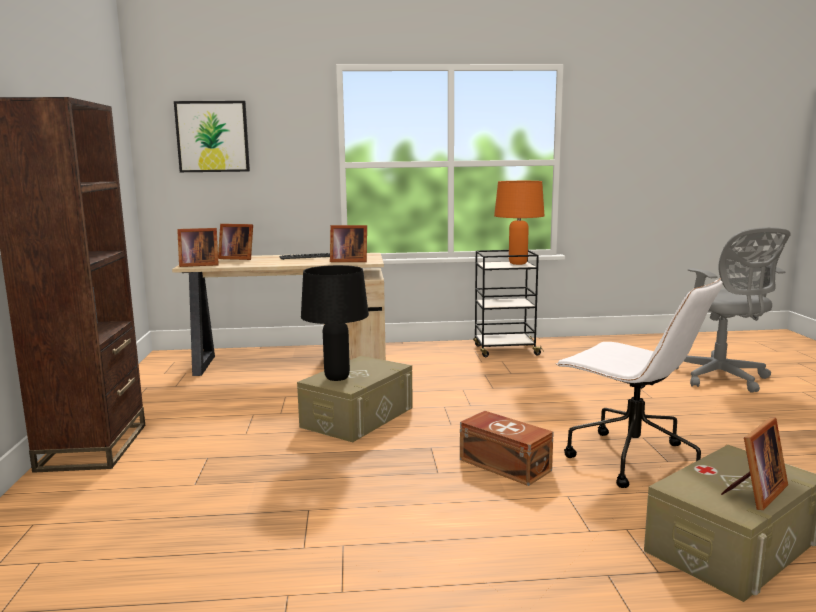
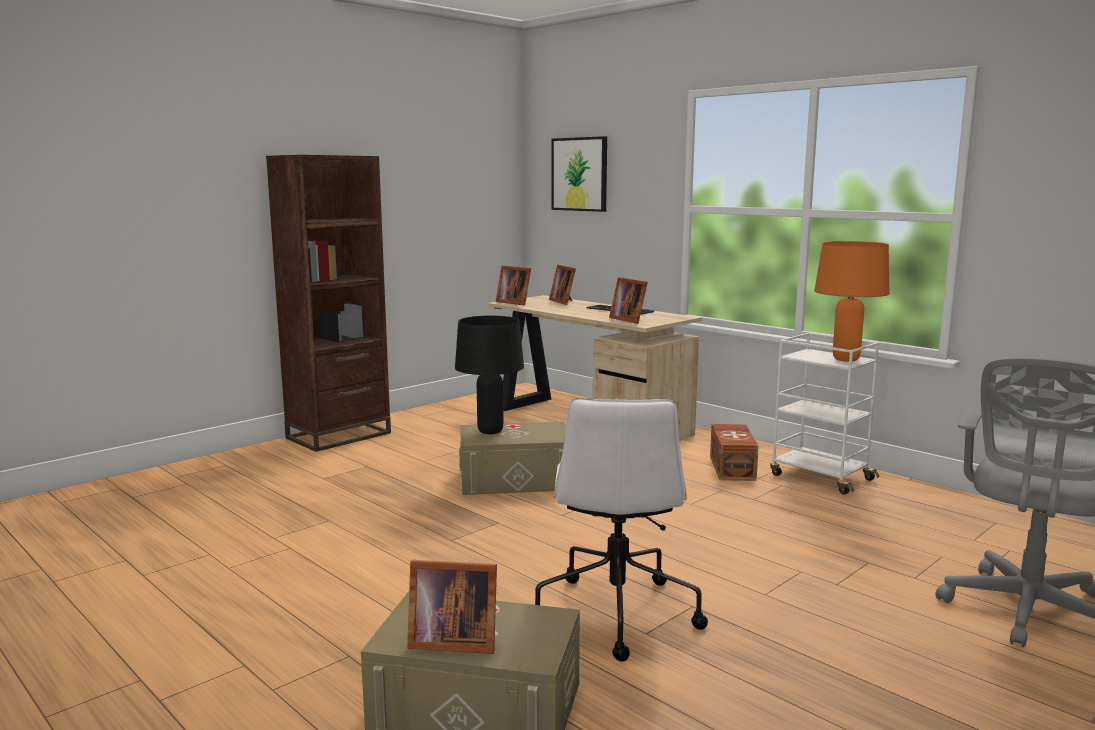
camera: 50 degrees right, 0 degrees up
brown storage box [460,411,554,486] -> brown storage box moved to [710,424,759,481]
black cart [473,250,544,357] -> white cart [770,333,879,495]

